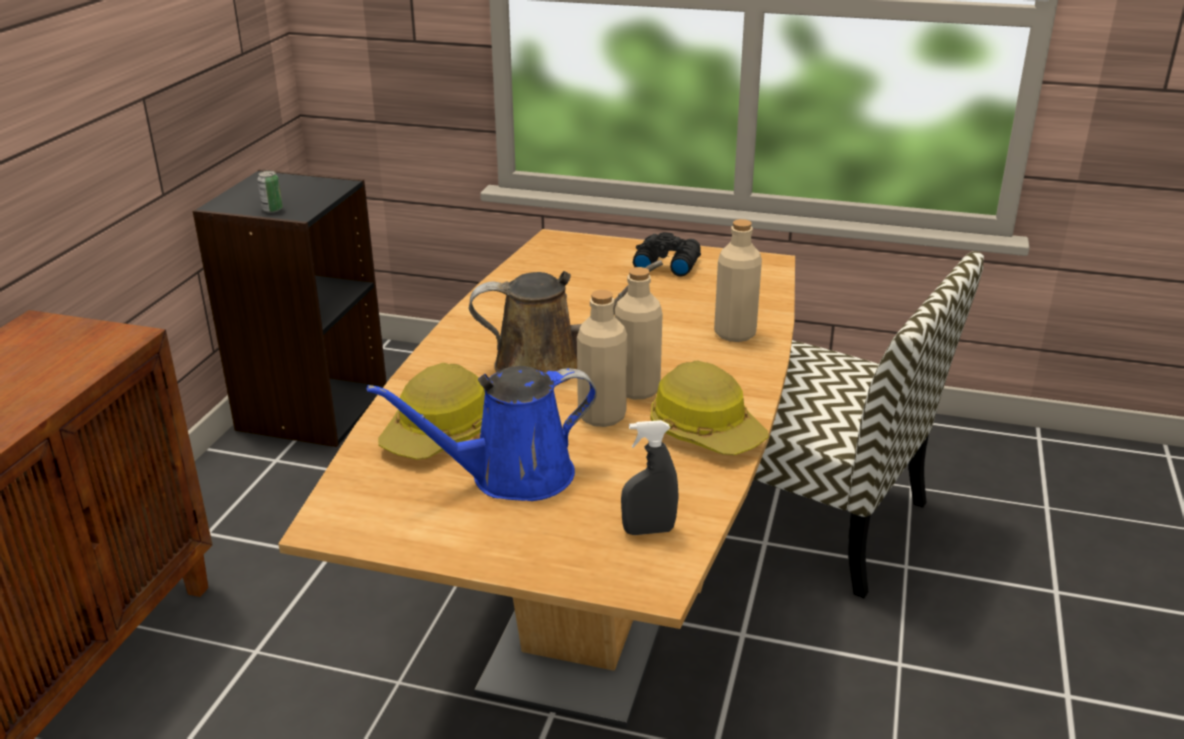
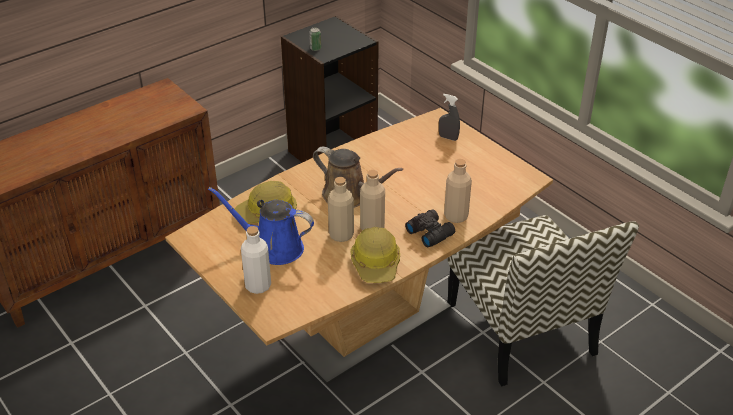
camera: 35 degrees right, 10 degrees up
grey spray bottle [621,420,679,535] -> grey spray bottle moved to [439,94,460,141]
black binoculars [633,232,701,276] -> black binoculars moved to [405,209,455,247]
none -> white bottle [241,226,271,294]

